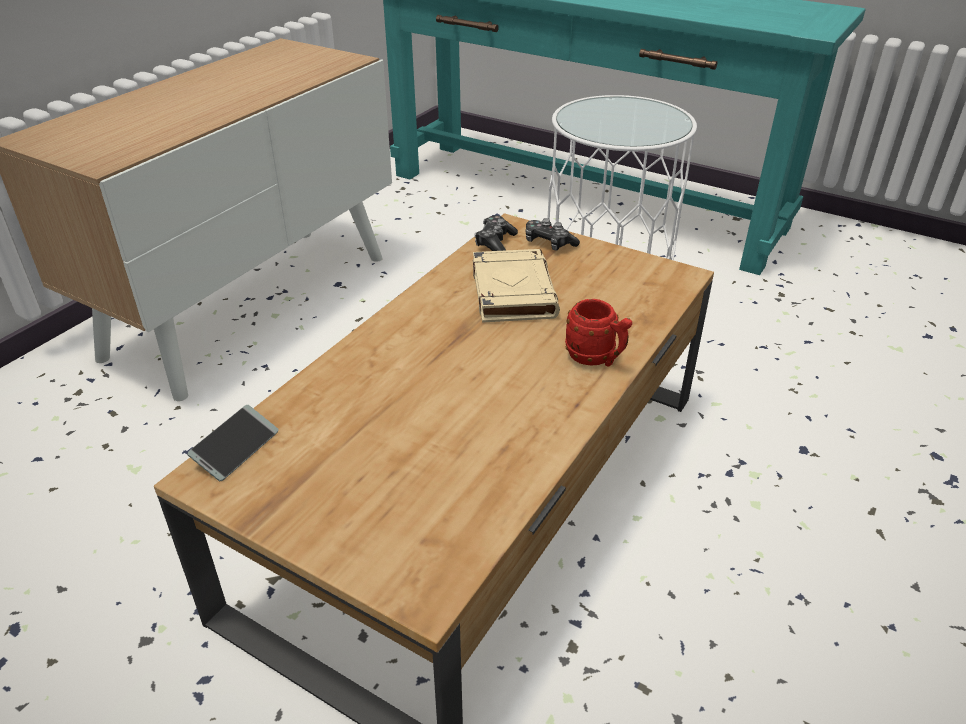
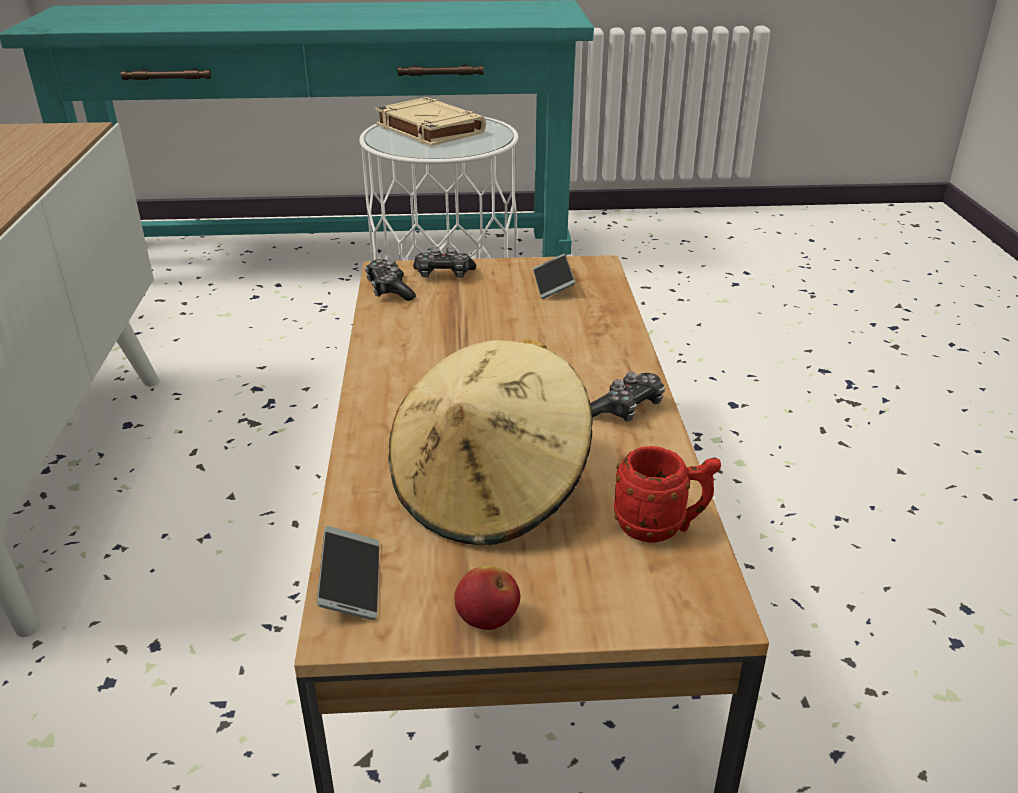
camera: 35 degrees left, 5 degrees down
beige book [473,249,560,323] -> beige book moved to [375,97,486,146]
red mug [565,299,632,367] -> red mug moved to [614,446,721,543]
none -> beige hat [388,339,593,545]
none -> apple [454,566,520,630]
none -> phone [533,254,576,299]
none -> game controller [591,372,665,422]

